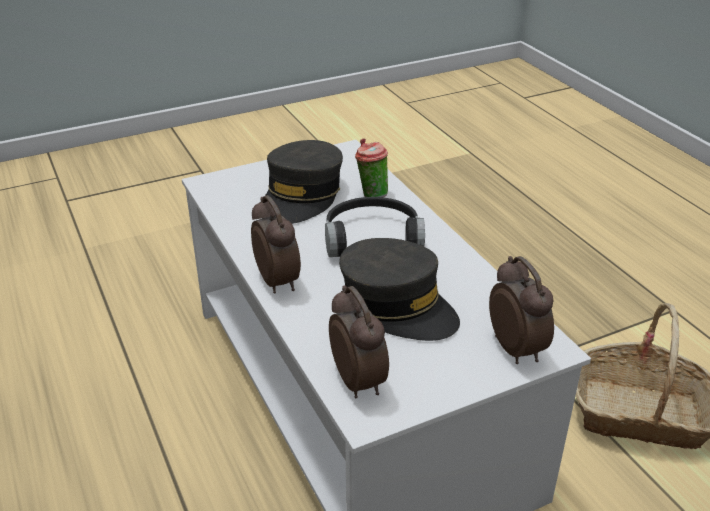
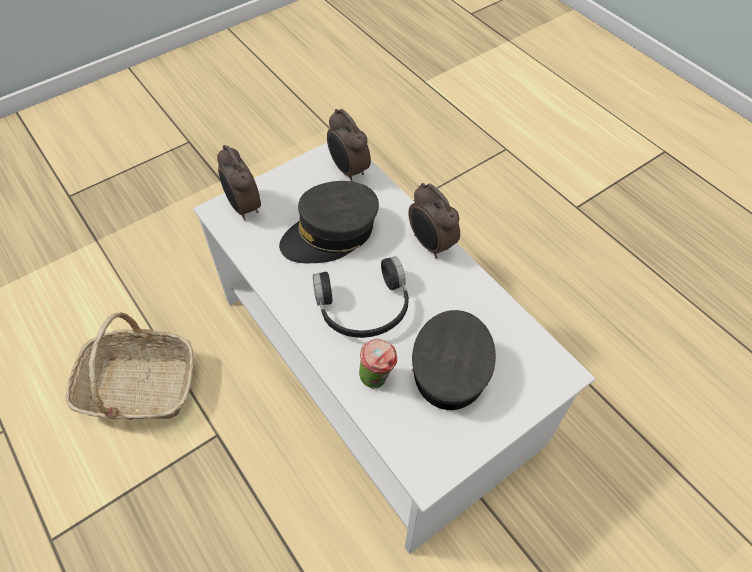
camera: 170 degrees right, 20 degrees up
grey cap [339,238,460,341] -> grey cap turned 60 degrees counterclockwise [279,181,379,263]

